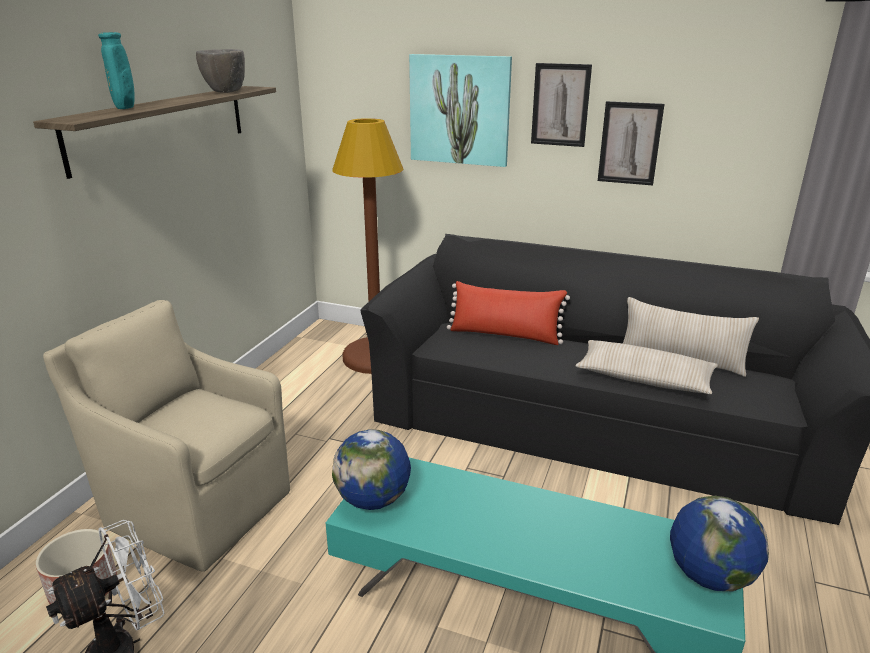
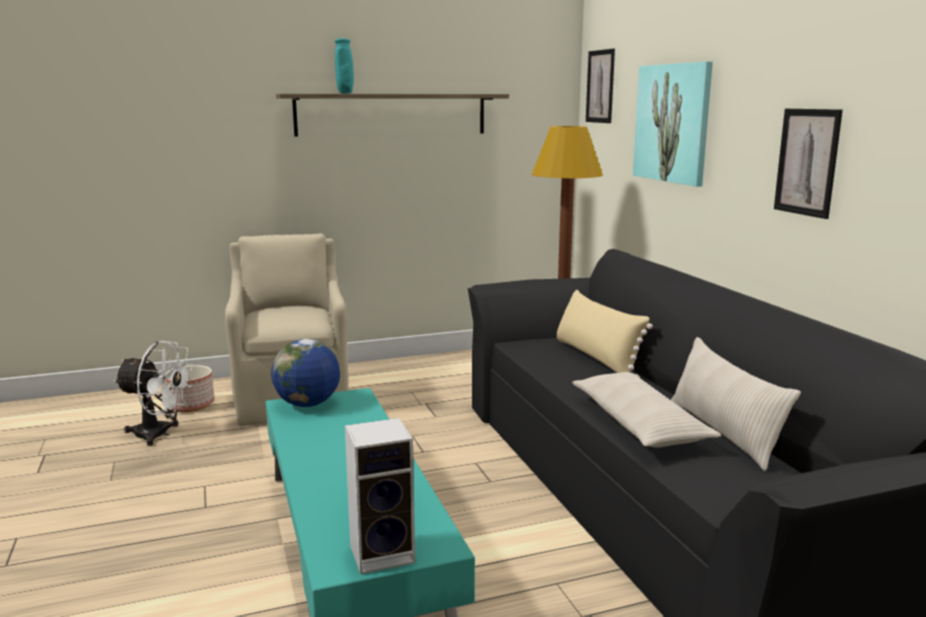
camera: 50 degrees right, 10 degrees down
grey bowl [196,49,245,93] -> none
red pillow [447,281,570,345] -> beige pillow [557,290,653,373]
picture [531,63,592,147] -> picture moved to [586,49,615,123]
globe [670,496,769,591] -> speaker [345,418,415,574]

